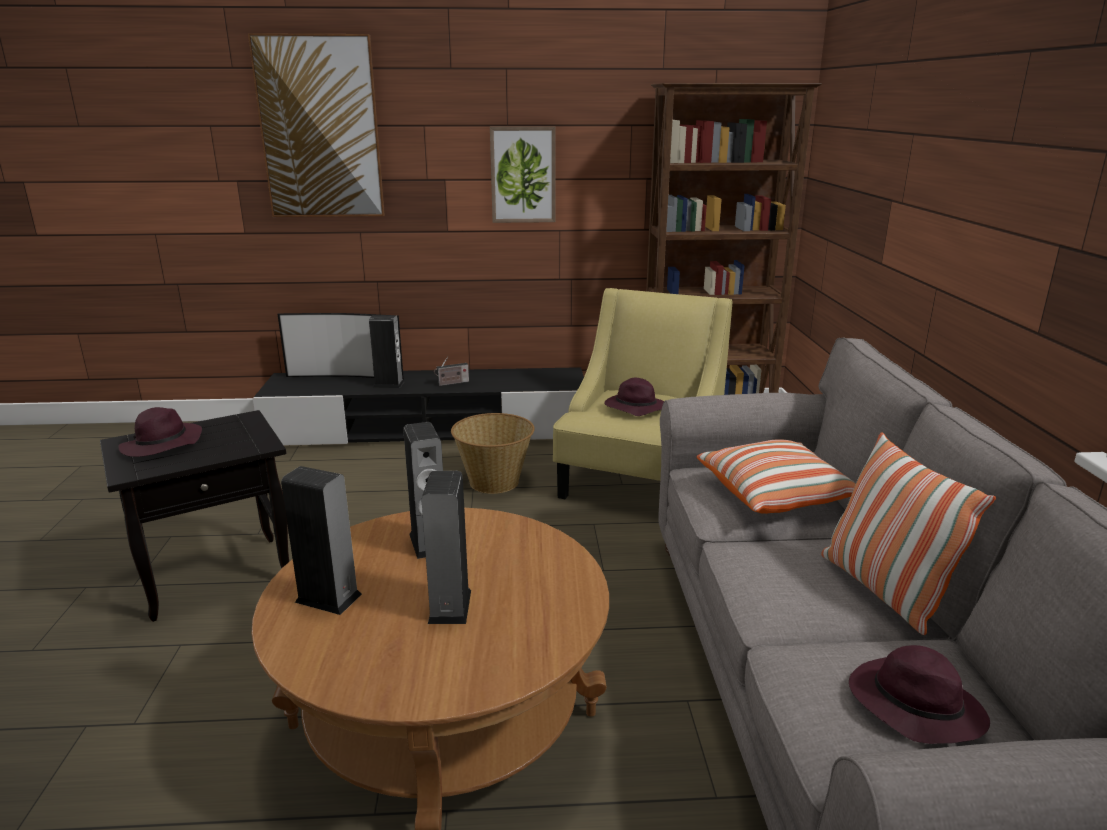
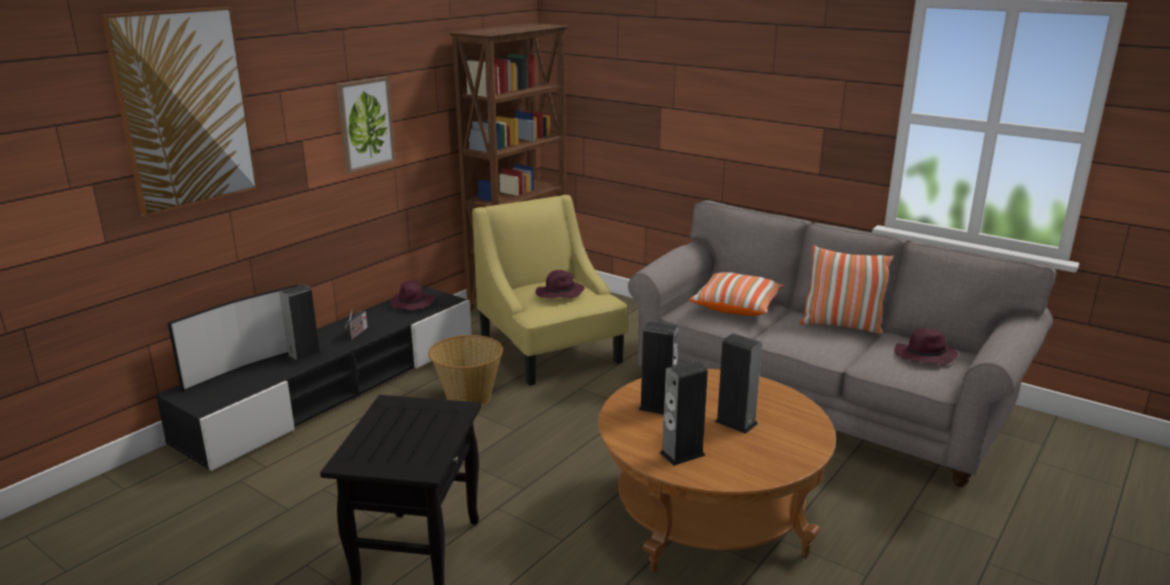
camera: 50 degrees left, 0 degrees up
purple hat [118,407,202,457] -> purple hat moved to [391,280,435,310]

